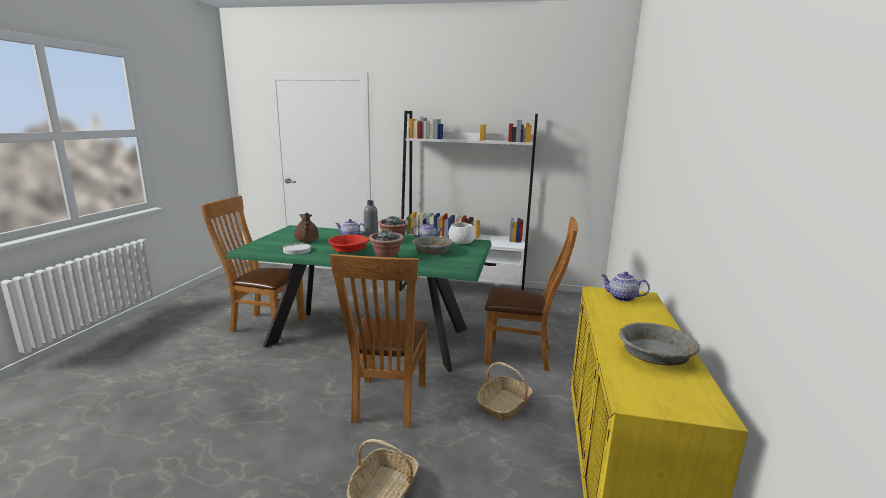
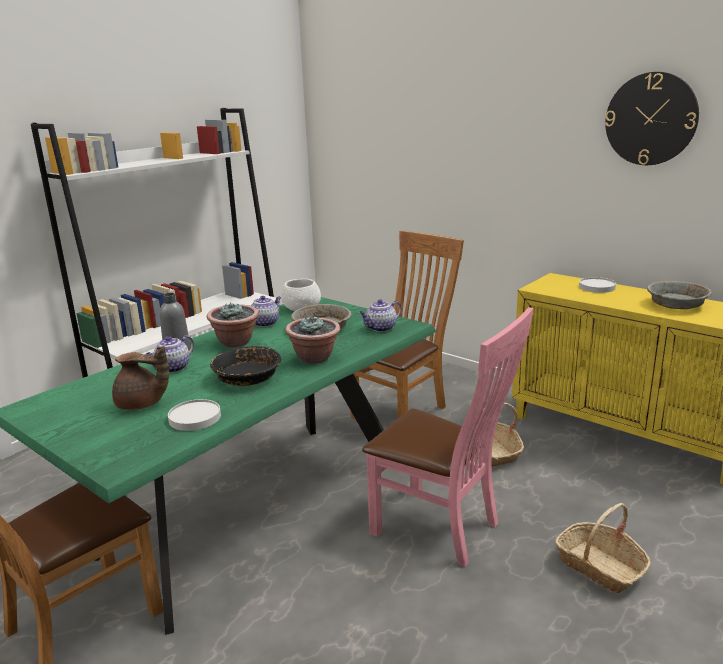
camera: 60 degrees left, 5 degrees up
red bowl [328,235,370,253] -> black bowl [210,346,281,386]
brown chair [330,254,428,428] -> pink chair [362,307,534,567]
teapot [601,272,650,302] -> teapot moved to [359,299,402,332]
none -> white plate [579,277,616,293]
none -> wall clock [605,72,699,165]

